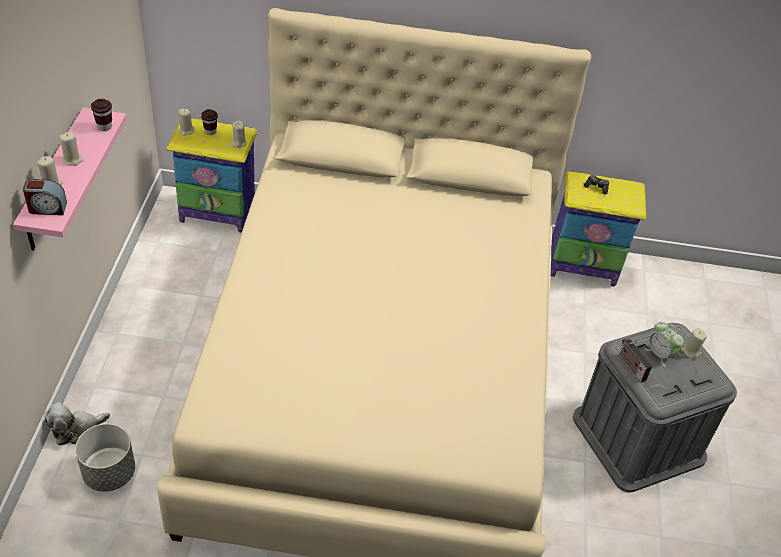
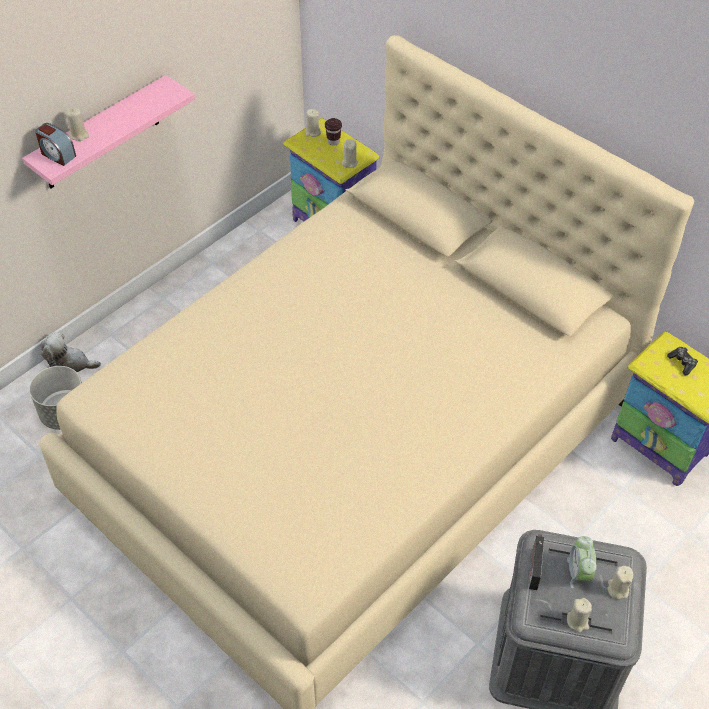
camera: 40 degrees right, 5 degrees up
beige candle [59,132,83,166] -> beige candle moved to [567,598,592,632]
brown cup [91,99,112,131] -> none

